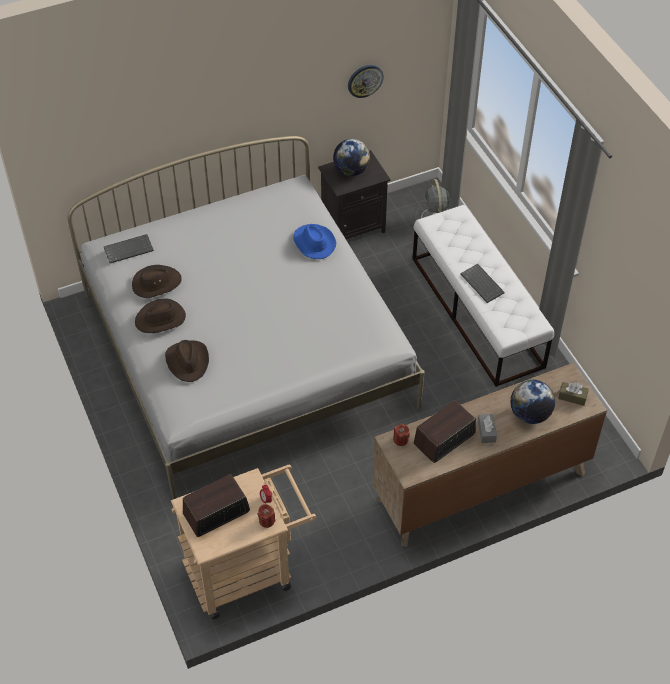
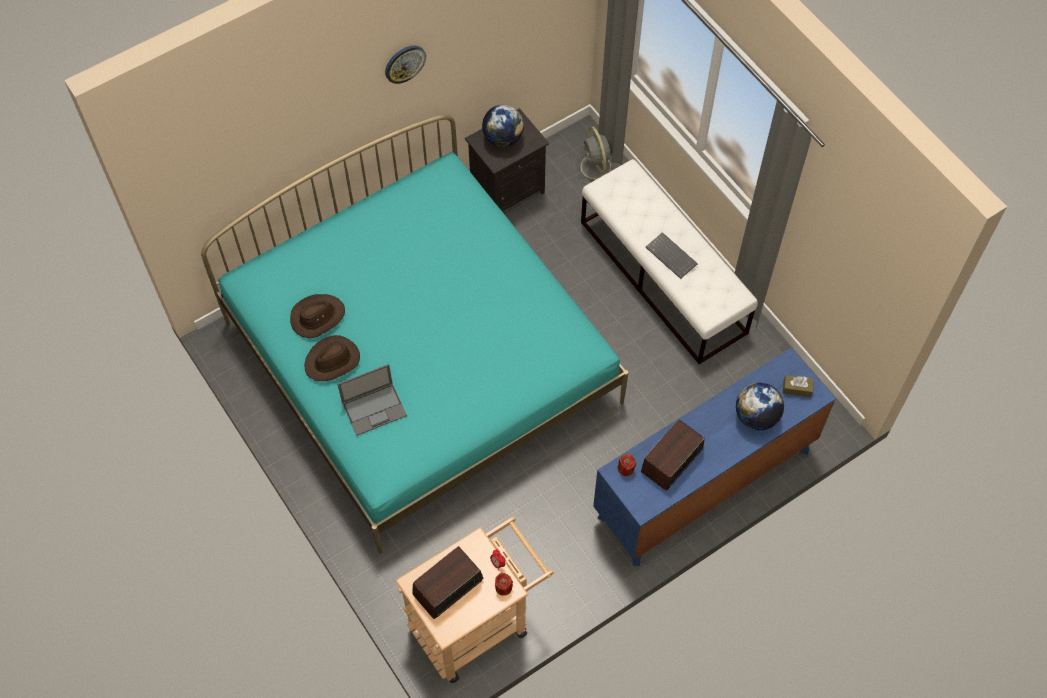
camera: 10 degrees left, 10 degrees up
white bed [68,136,425,499] -> turquoise bed [201,115,628,554]
keyboard [103,234,154,263] -> none
brown hat [165,340,209,382] -> laptop [337,364,407,436]
blue hat [294,224,336,259] -> none
wall clock [348,65,384,98] -> wall clock moved to [385,46,426,84]
brown dresser [373,363,607,547] -> blue dresser [593,348,836,566]
grey tissue box [478,414,497,443] -> none

